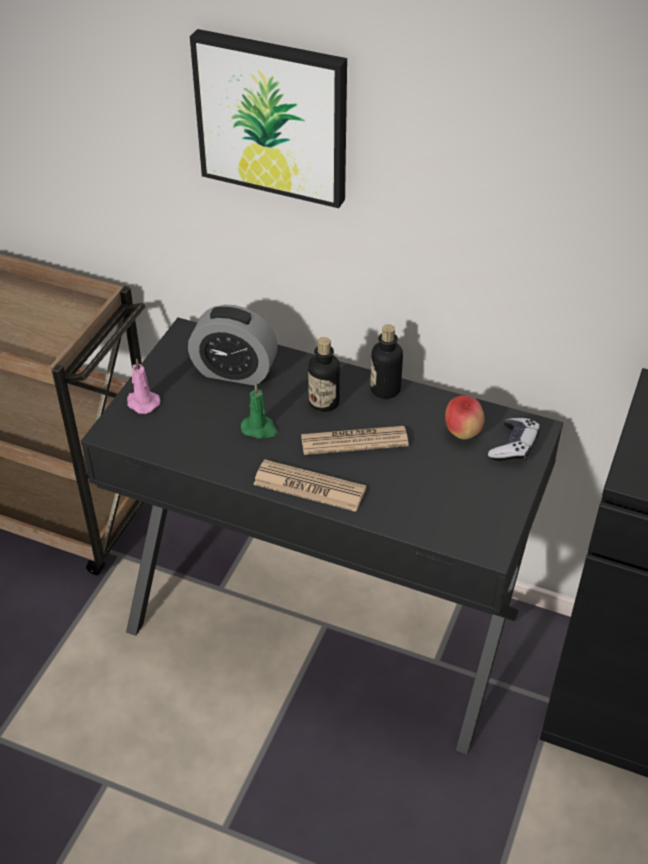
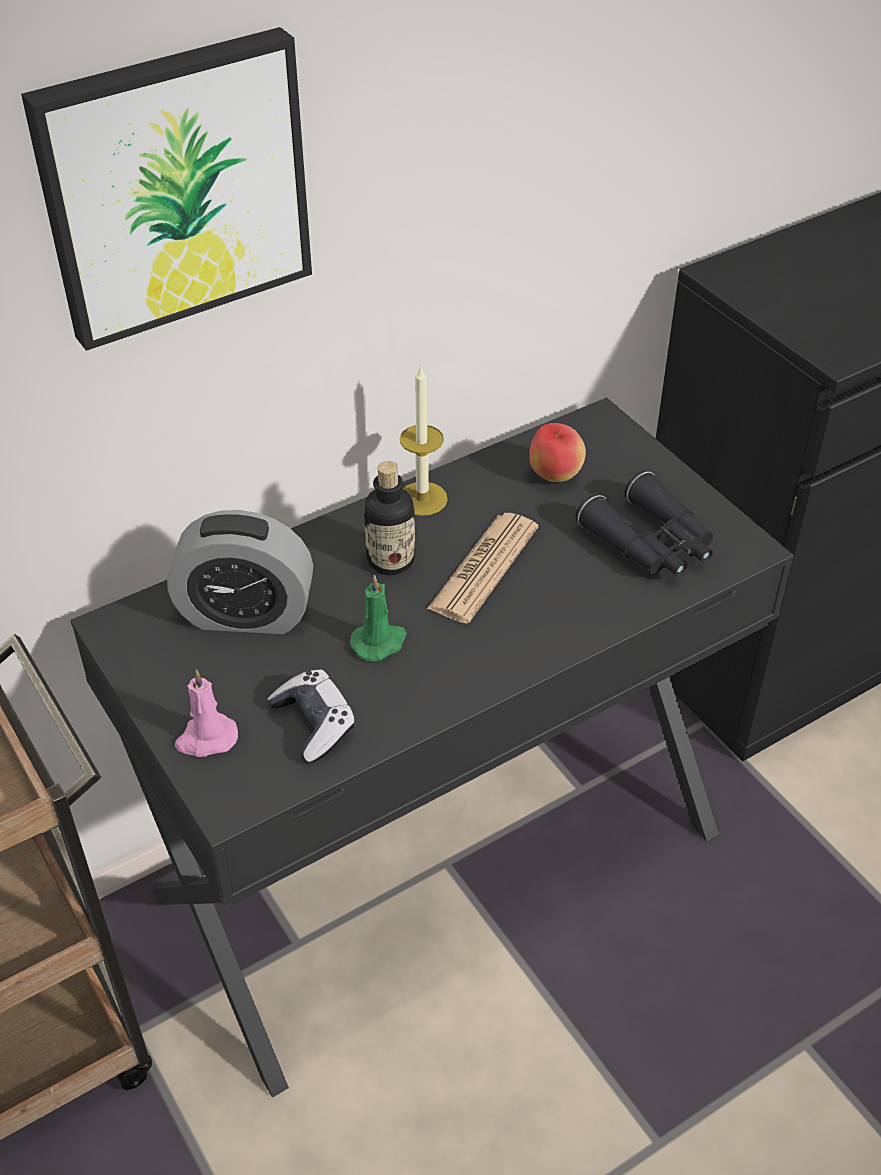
camera: 55 degrees left, 0 degrees up
alarm clock [188,305,278,386] -> alarm clock turned 45 degrees clockwise [167,510,313,634]
newspaper [253,460,366,512] -> none
bottle [370,324,403,399] -> candle [400,367,448,516]
game controller [488,418,540,461] -> game controller moved to [268,670,356,762]
none -> black binoculars [575,470,713,577]

